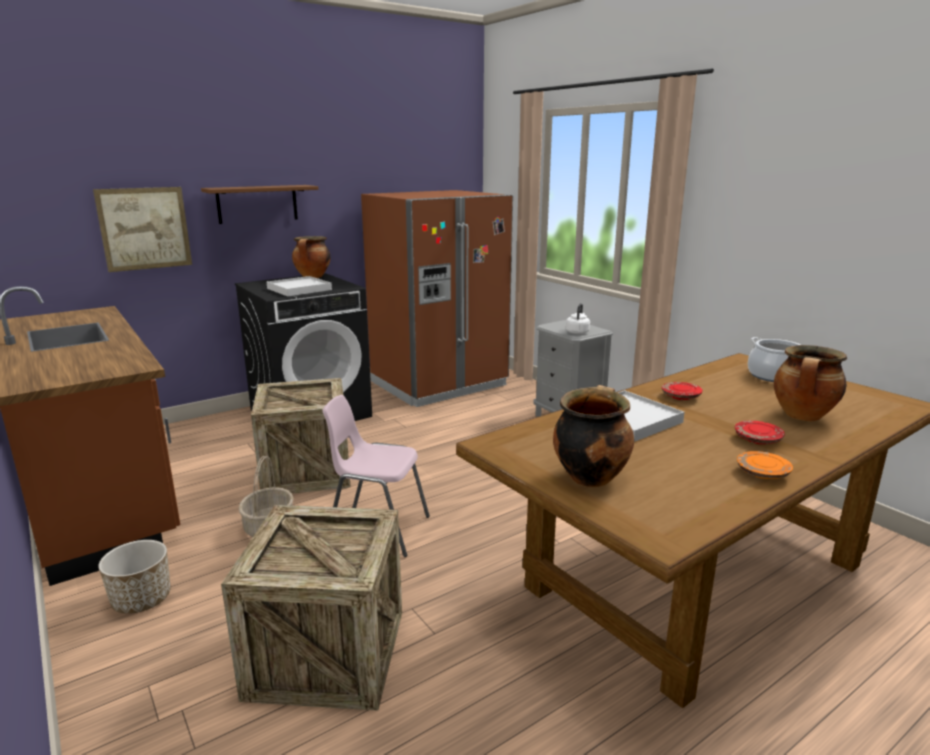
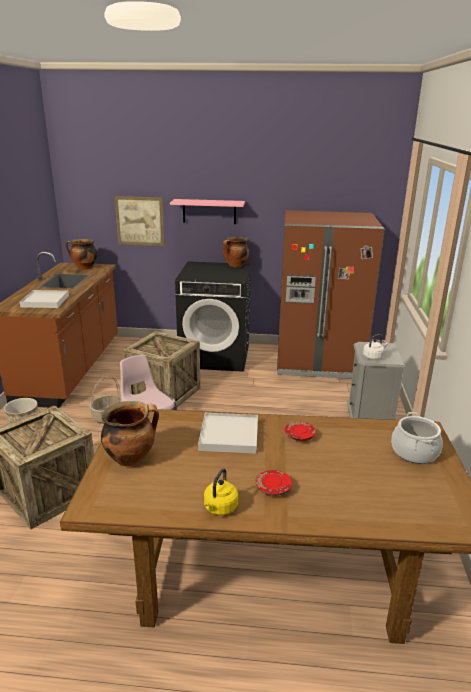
camera: 40 degrees right, 5 degrees up
brown shelf [201,185,318,224] -> pink shelf [170,199,245,224]
white tray [267,276,332,296] -> white tray moved to [20,290,69,308]
orange plate [737,451,793,479] -> yellow kettle [204,468,238,515]
cooking pot [774,345,847,422] -> cooking pot moved to [66,239,97,270]

